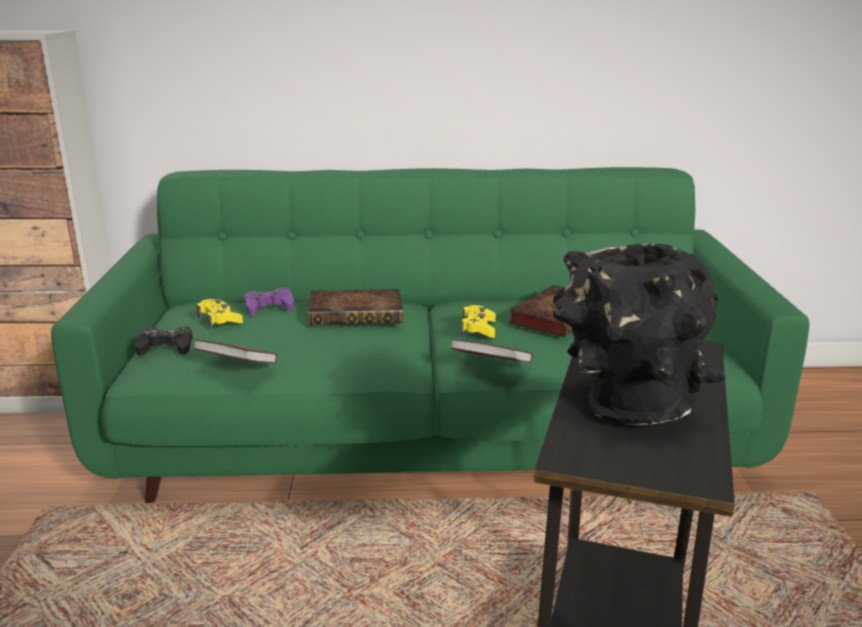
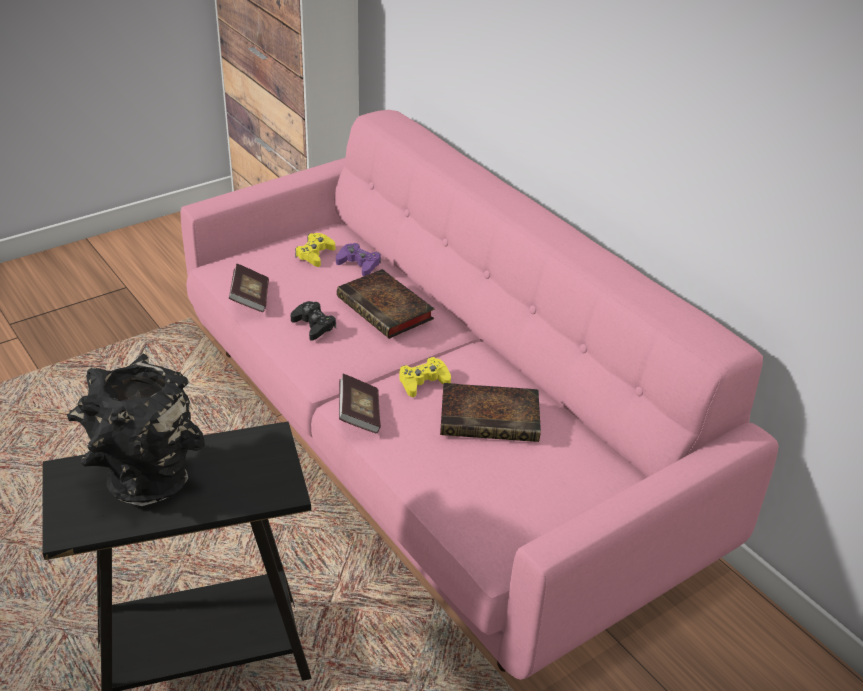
camera: 55 degrees right, 15 degrees up
green sofa [51,167,809,503] -> pink sofa [181,110,778,680]
black game controller [135,326,193,355] -> black game controller moved to [291,301,336,341]

